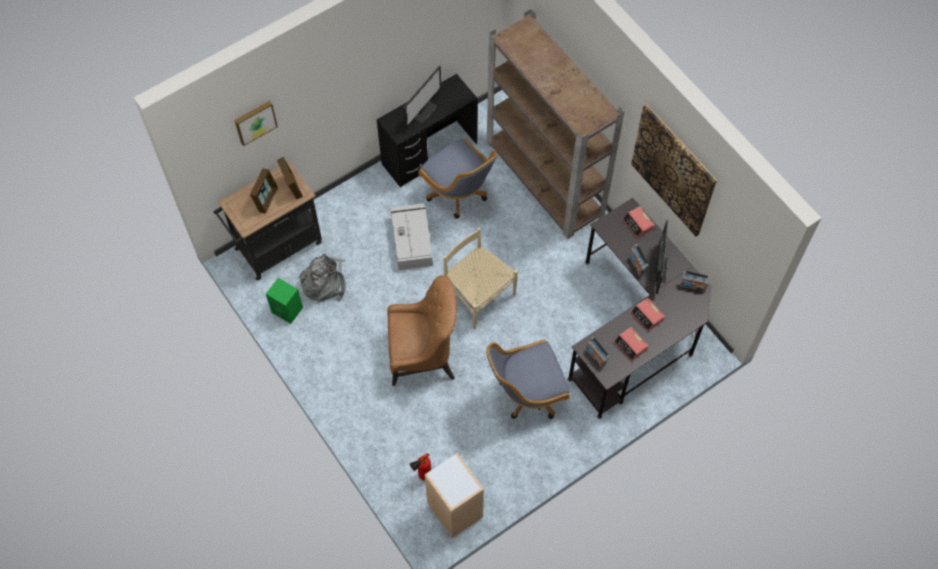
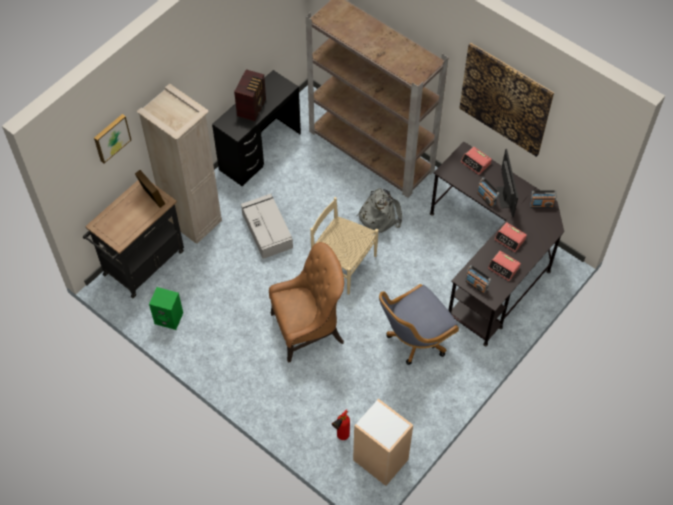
camera: 15 degrees left, 5 degrees down
picture frame [250,168,278,213] -> none
grey backpack [298,254,345,302] -> grey backpack moved to [356,188,402,233]
monitor [403,66,441,128] -> radio [234,69,266,121]
blue office chair [418,138,497,219] -> none
none -> beige cabinet [136,83,222,244]

